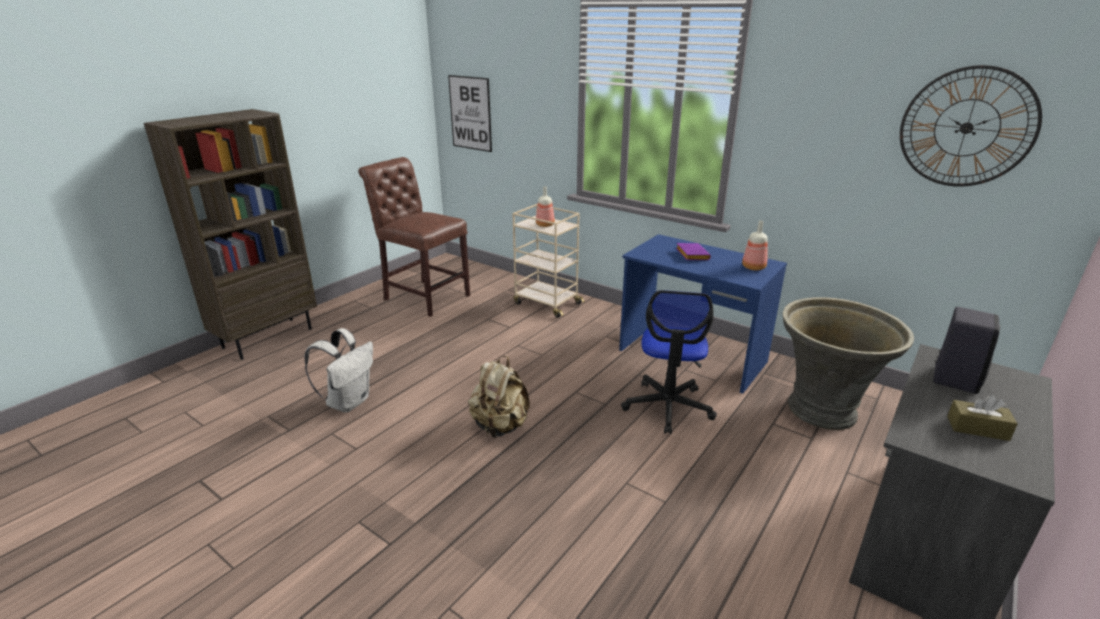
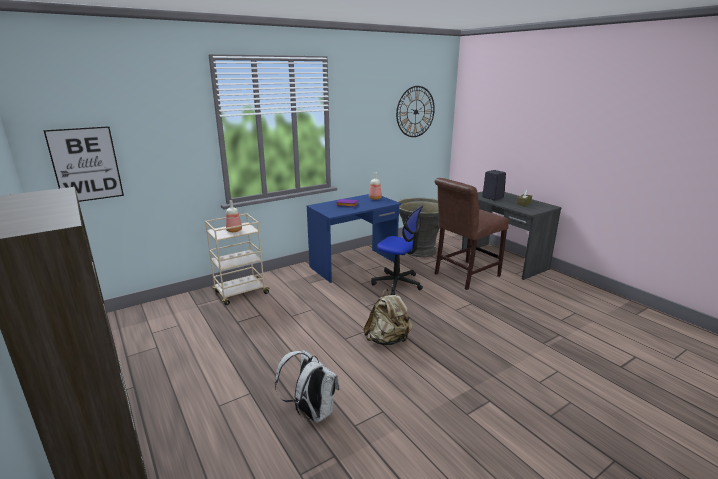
camera: 70 degrees left, 5 degrees down
brown chair [358,157,470,317] -> brown chair moved to [435,178,509,290]

